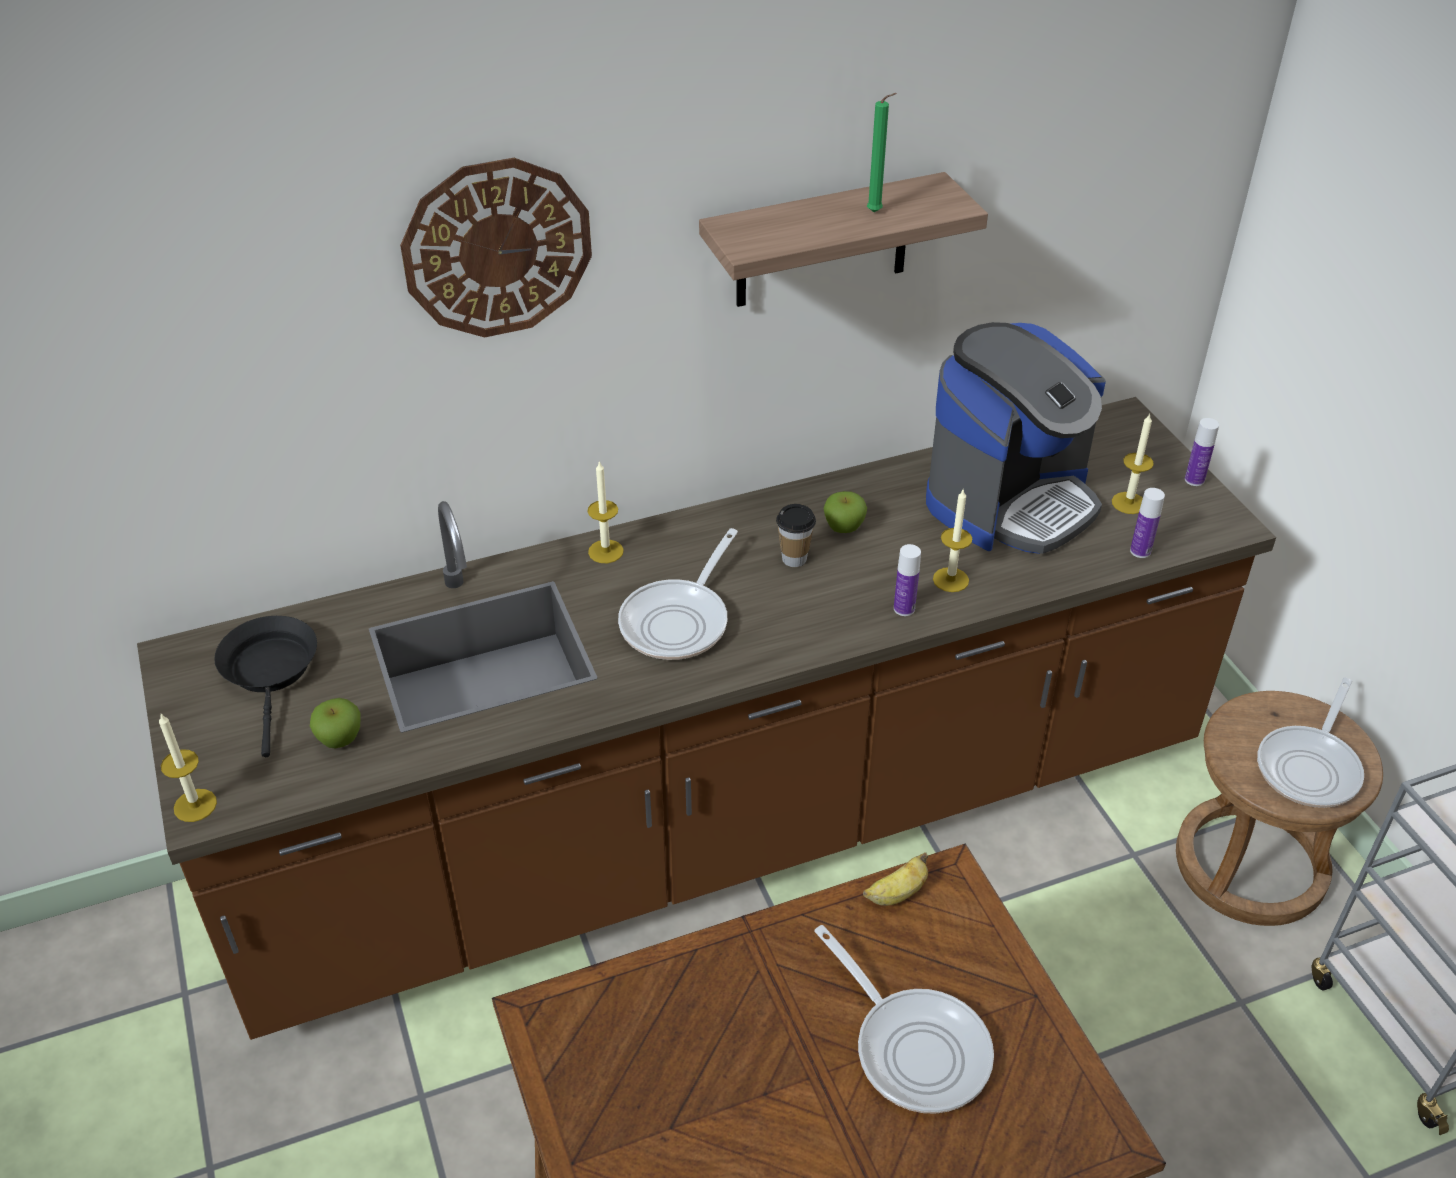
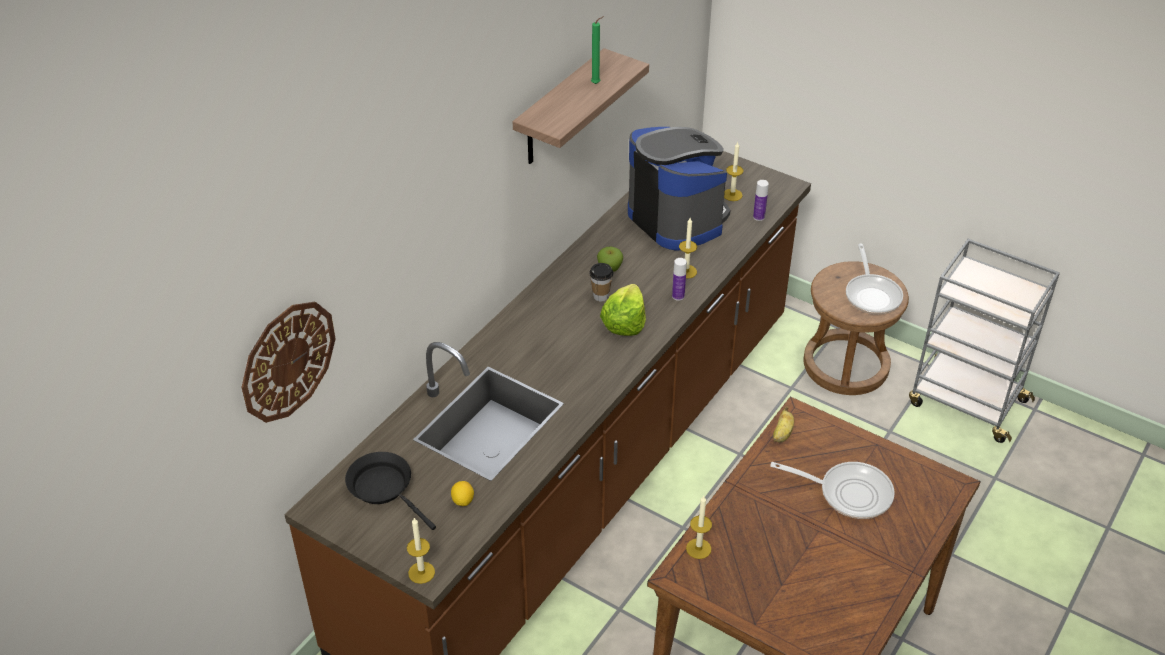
camera: 35 degrees left, 0 degrees up
apple [310,698,361,748] -> lemon [451,481,474,506]
wall clock [400,158,592,338] -> wall clock moved to [241,301,336,423]
candle [588,461,624,563] -> candle moved to [686,496,712,559]
frying pan [618,528,738,660] -> none
coffee machine [926,322,1106,554] -> coffee machine turned 45 degrees counterclockwise [628,127,730,251]
bottle [1185,418,1219,486] -> none
none -> lettuce [600,284,646,336]

